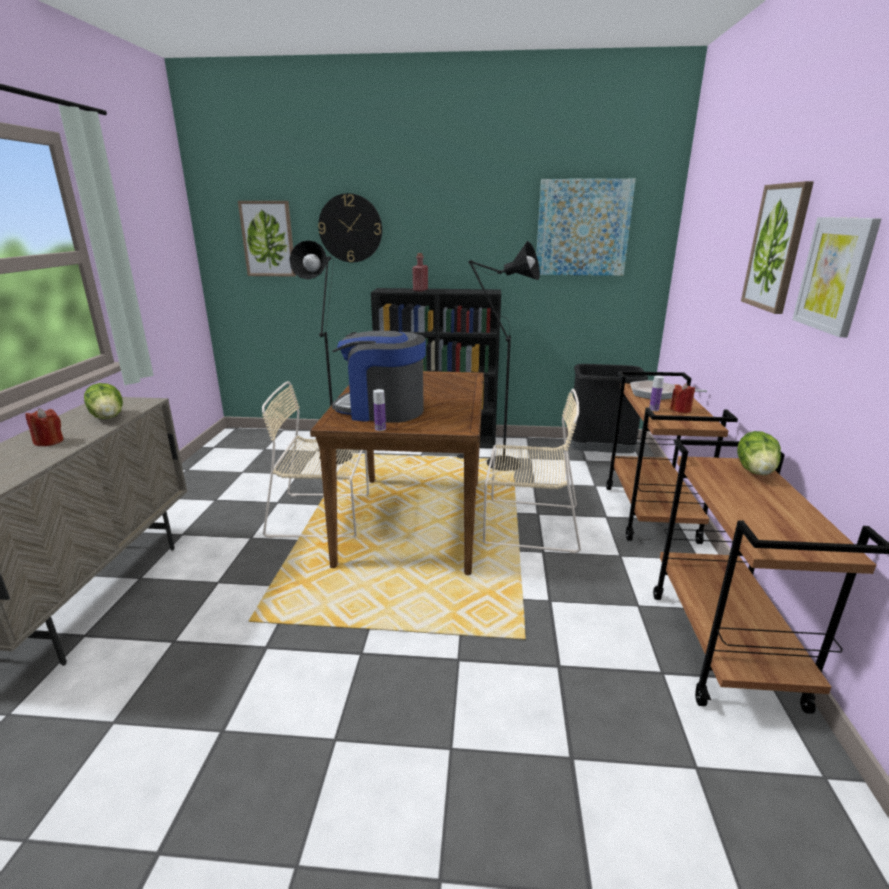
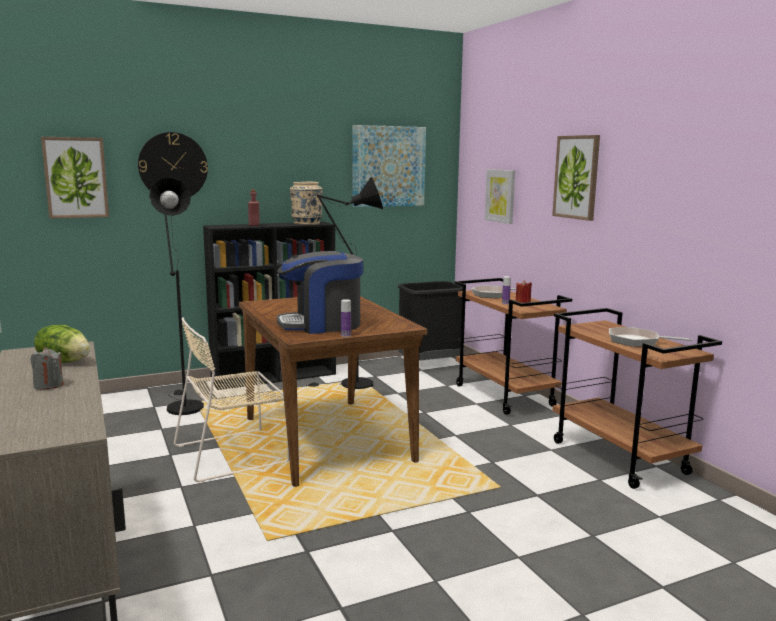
camera: 30 degrees left, 10 degrees down
red candle [25,408,64,446] -> grey candle [30,347,63,390]
beige chair [483,389,581,553] -> none
lettuce [737,431,781,475] -> none
picture [792,217,881,337] -> picture moved to [484,169,515,224]
none -> beige vase [290,182,322,225]
none -> frying pan [609,327,693,347]

